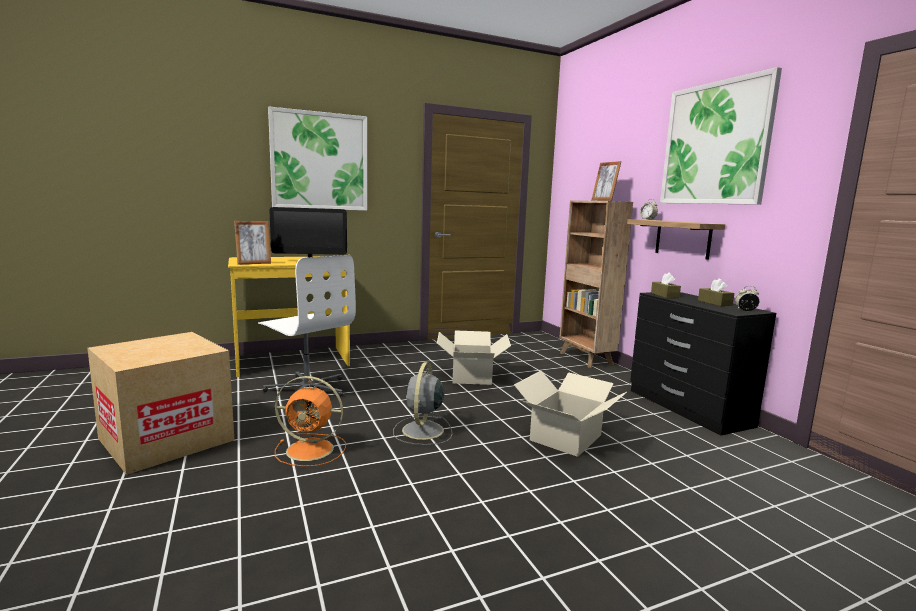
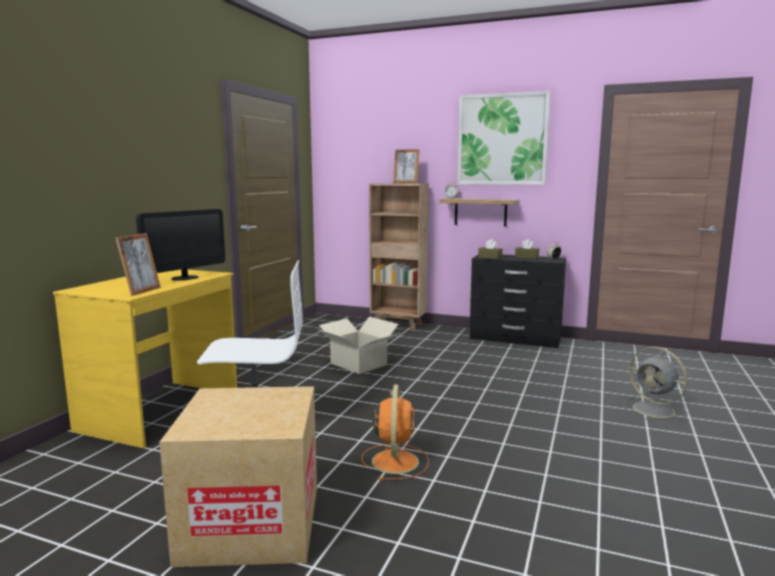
camera: 45 degrees left, 0 degrees up
picture [268,107,367,211] -> none
orange fan [275,376,346,467] -> orange fan turned 45 degrees counterclockwise [361,385,429,480]
grey fan [393,362,452,445] -> grey fan moved to [623,347,688,423]
cardboard box [514,371,627,457] -> none

